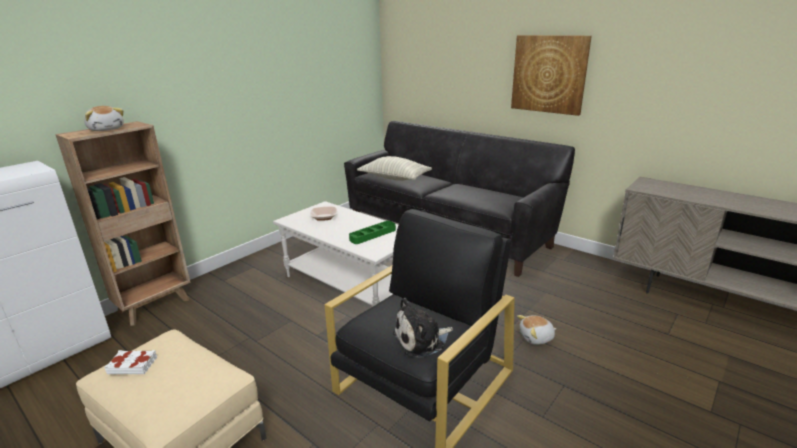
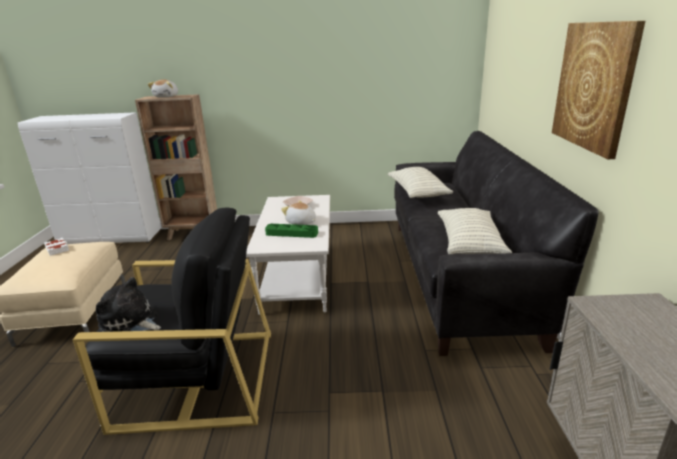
camera: 50 degrees right, 0 degrees up
plush toy [517,315,556,345] -> plush toy moved to [281,201,316,225]
none -> pillow [438,208,512,254]

